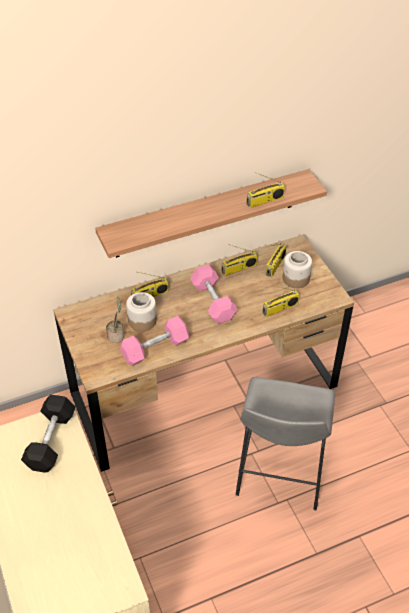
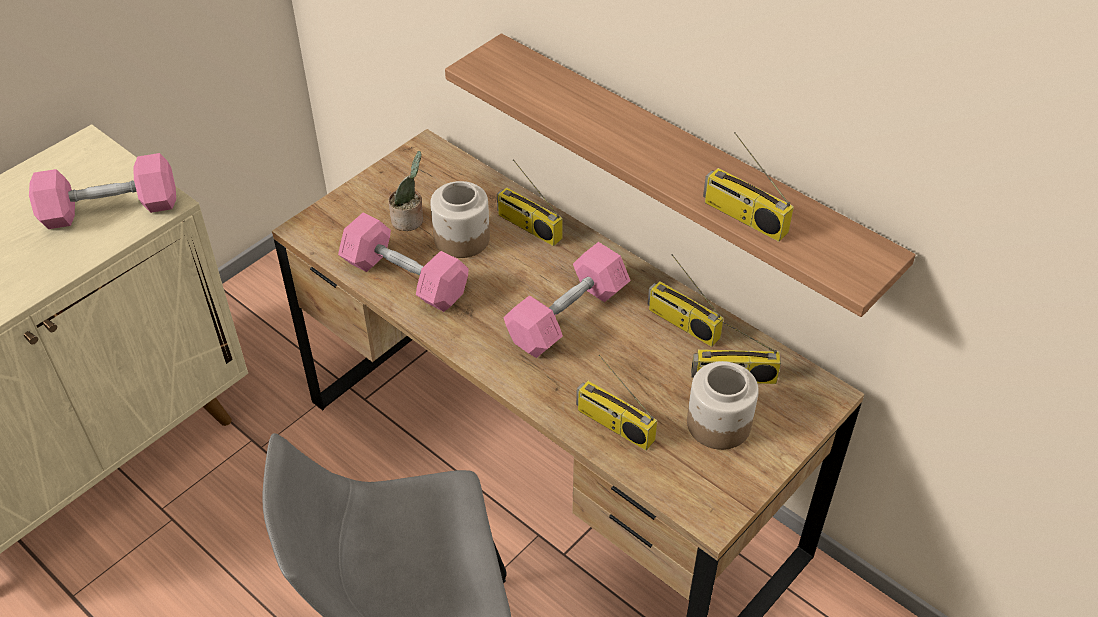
camera: 65 degrees right, 0 degrees up
black dumbbell [21,395,76,472] -> pink dumbbell [29,153,176,229]

